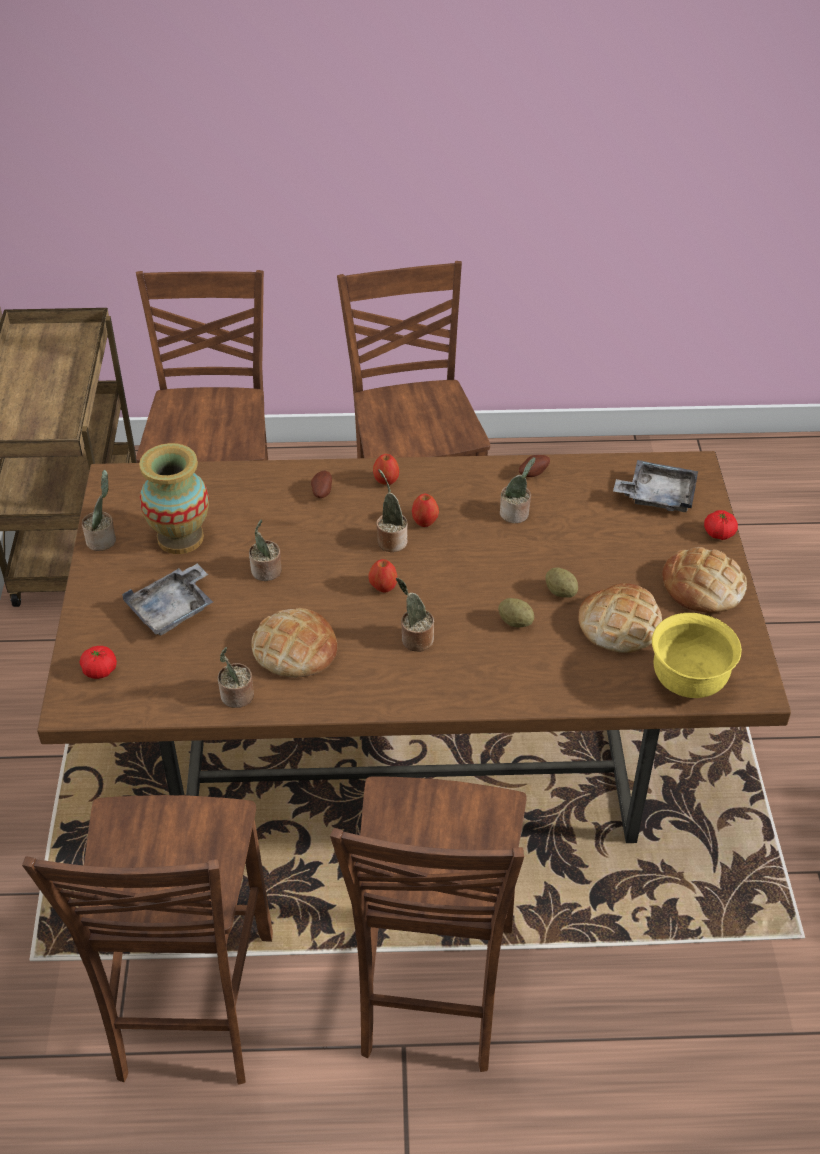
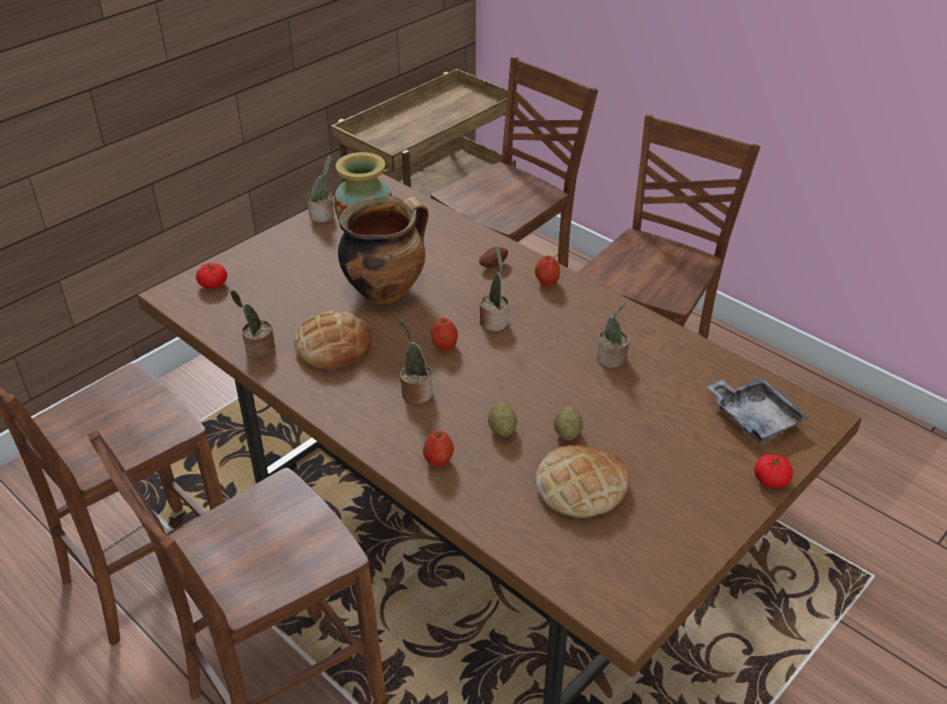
camera: 45 degrees right, 5 degrees down
grey tray [122,564,213,636] -> none
potted plant [249,519,282,581] -> cooking pot [338,196,429,304]
apple [412,494,439,527] -> apple moved to [423,431,454,468]
potato [519,455,550,477] -> none
yellow bowl [652,613,742,698] -> none
bread [662,547,747,613] -> none

